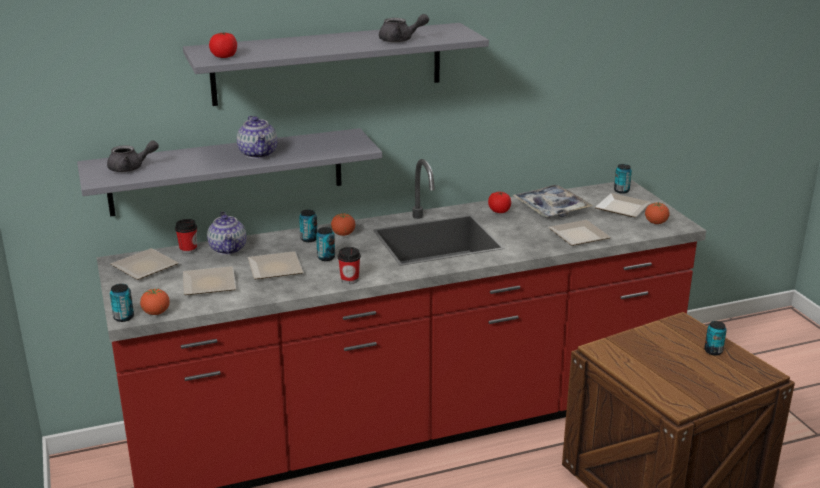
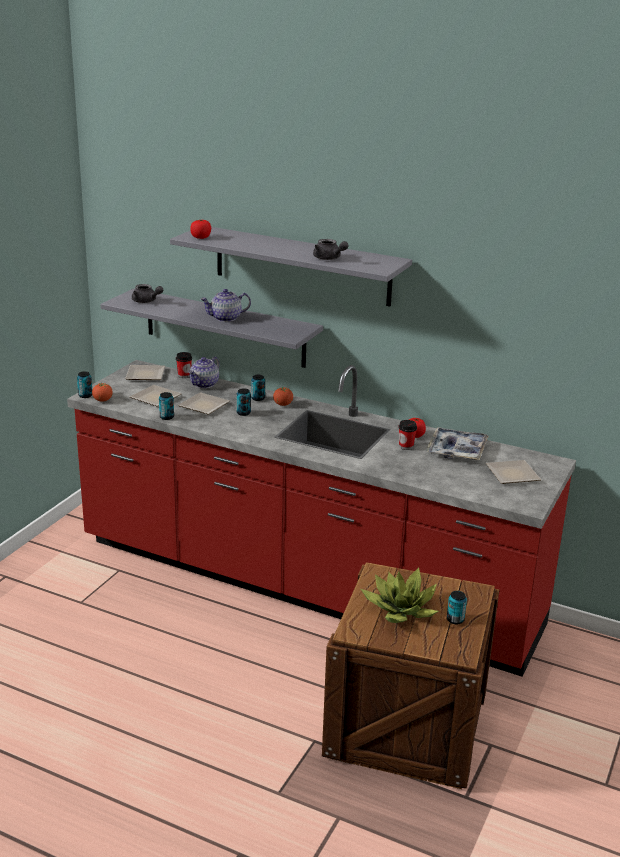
camera: 45 degrees right, 0 degrees up
teapot [237,116,277,158] -> teapot turned 45 degrees clockwise [200,289,251,322]
cup [338,247,361,284] -> cup moved to [398,420,417,450]
plate [548,220,611,246] -> none
can [614,164,632,194] -> can moved to [159,392,174,420]
tomato [645,202,669,224] -> none
none -> potted plant [361,568,438,623]

